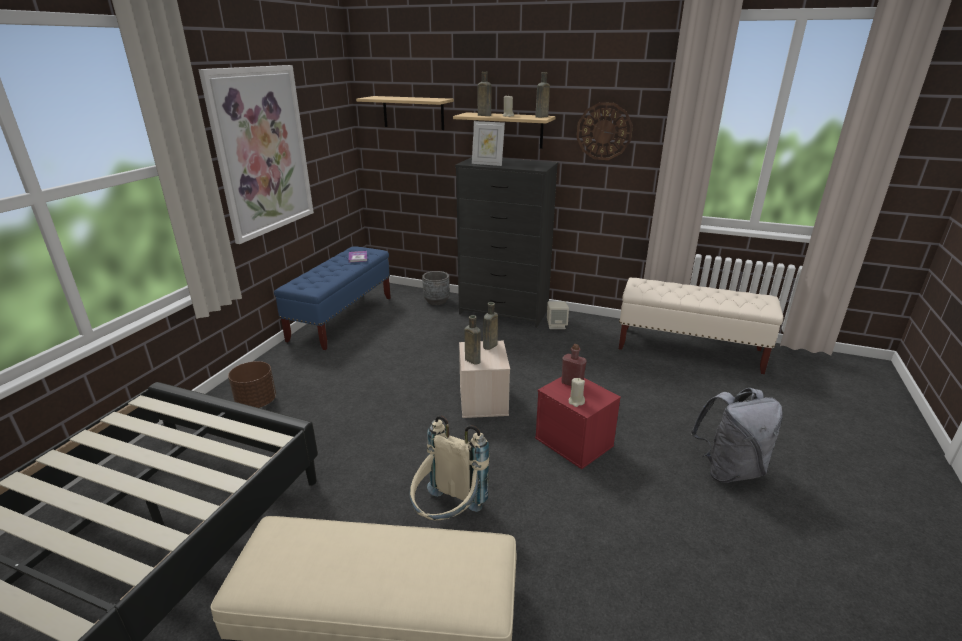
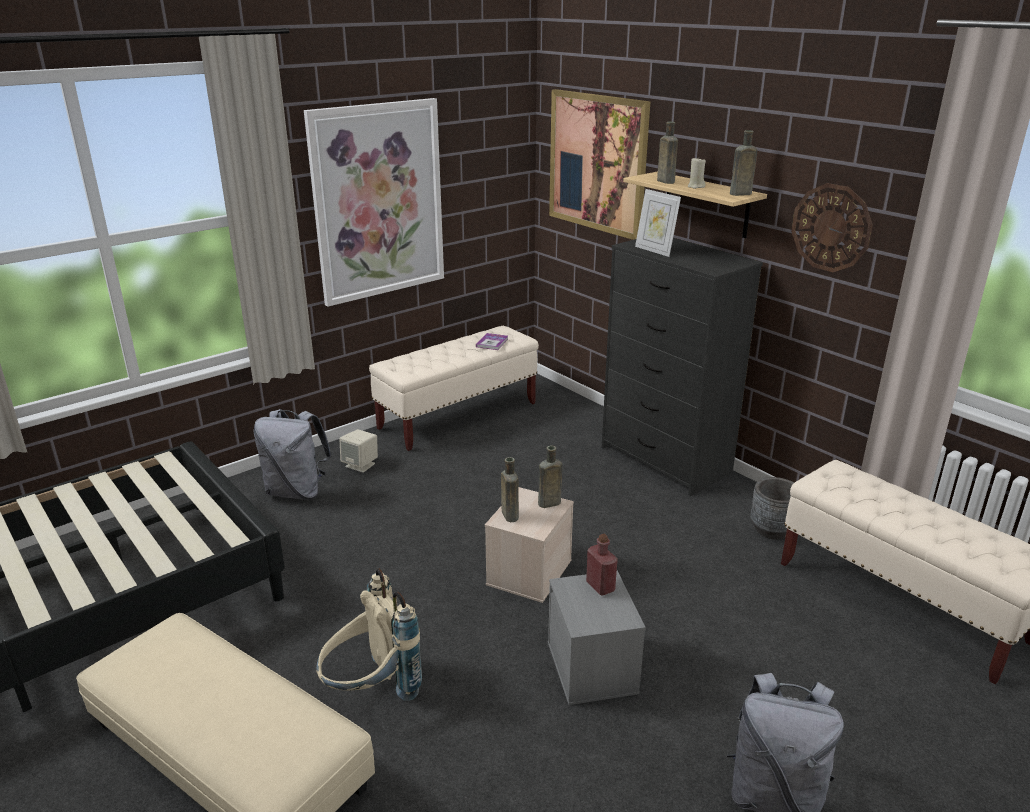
camera: 30 degrees right, 0 degrees up
brown planter [228,361,276,408] -> grey backpack [253,409,332,499]
blue bench [274,247,391,350] -> beige bench [369,326,539,451]
shelf [356,96,454,130] -> picture [549,89,650,240]
grey planter [422,271,450,305] -> grey planter moved to [750,477,794,540]
red storage box [535,377,621,469] -> grey storage box [548,571,646,705]
beige speaker [547,301,569,329] -> beige speaker moved to [339,429,378,473]
beige candle [569,378,585,407] -> none

